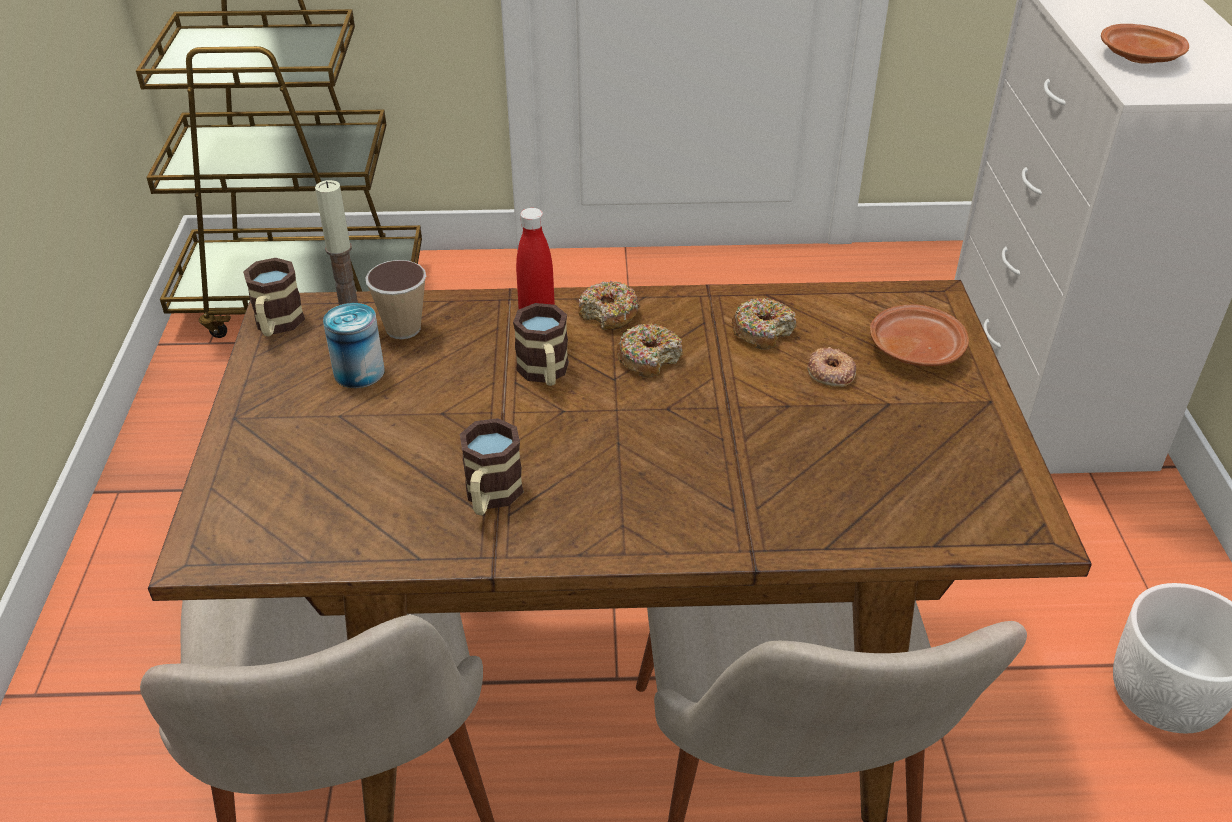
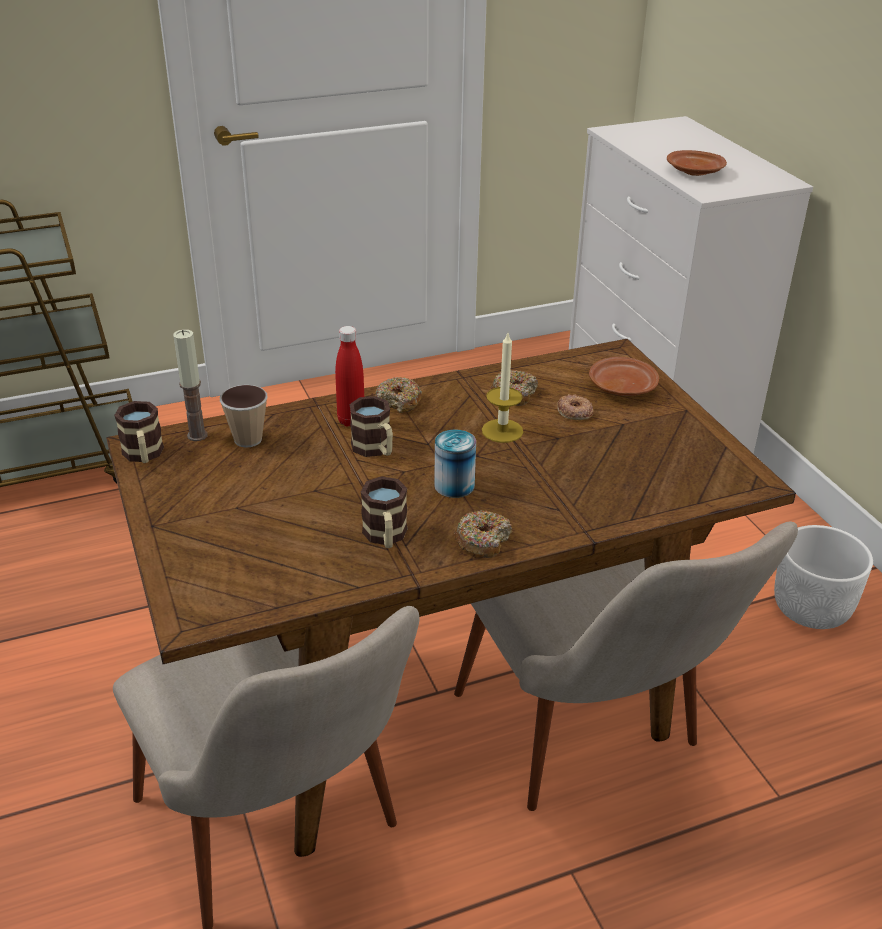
camera: 20 degrees left, 5 degrees down
can [323,303,385,388] -> can moved to [434,430,476,498]
donut [617,323,683,378] -> donut moved to [454,510,512,558]
none -> candle [482,333,523,443]

